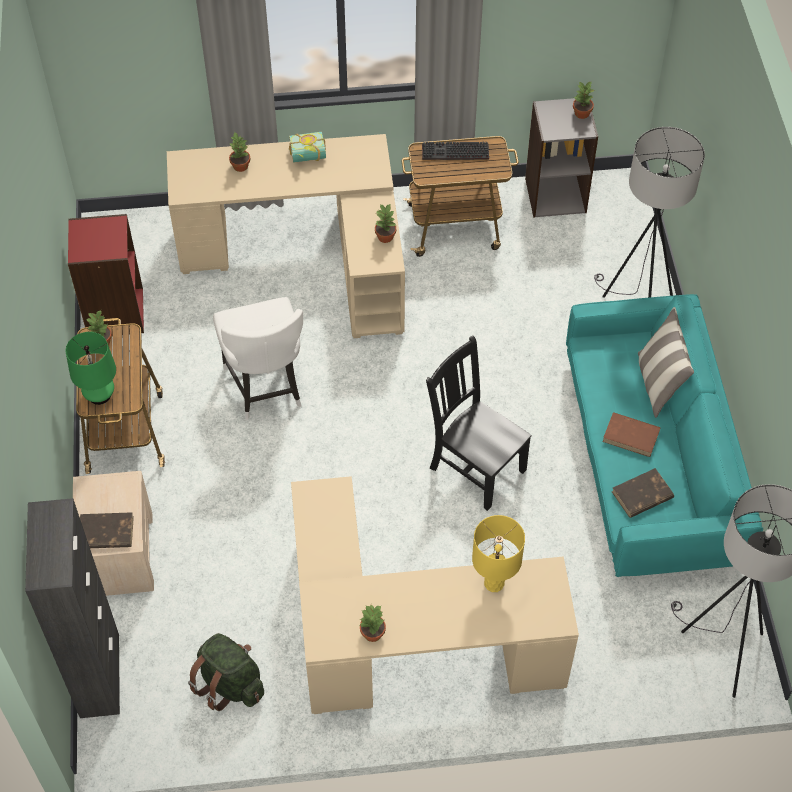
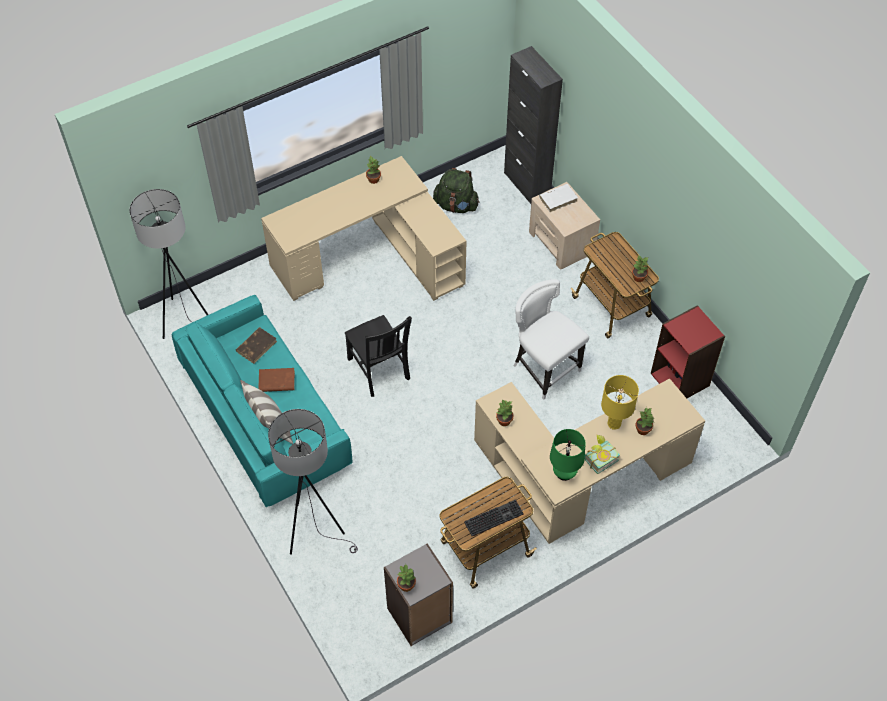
camera: 155 degrees right, 0 degrees up
green table lamp [66,332,116,405] -> green table lamp moved to [550,429,586,481]
brown book [80,512,134,548] -> white book [539,184,578,212]
black chair [426,335,532,511] -> black chair turned 45 degrees clockwise [345,315,412,397]
yellow table lamp [472,515,525,592] -> yellow table lamp moved to [601,375,639,430]

